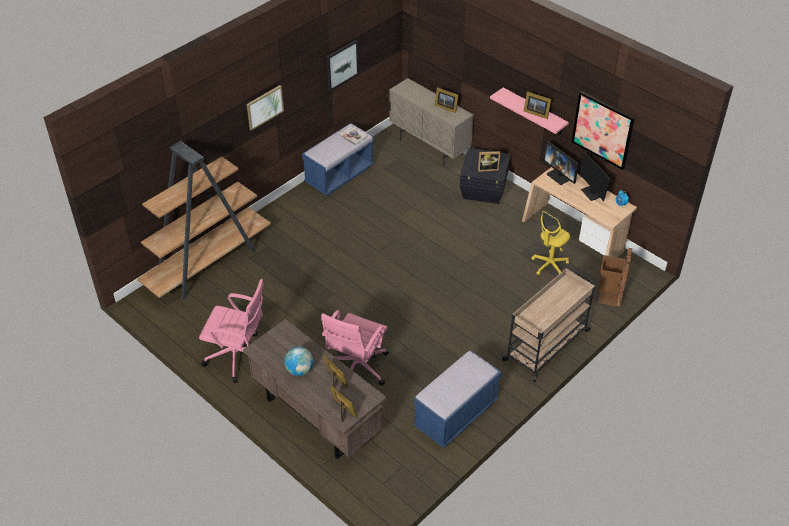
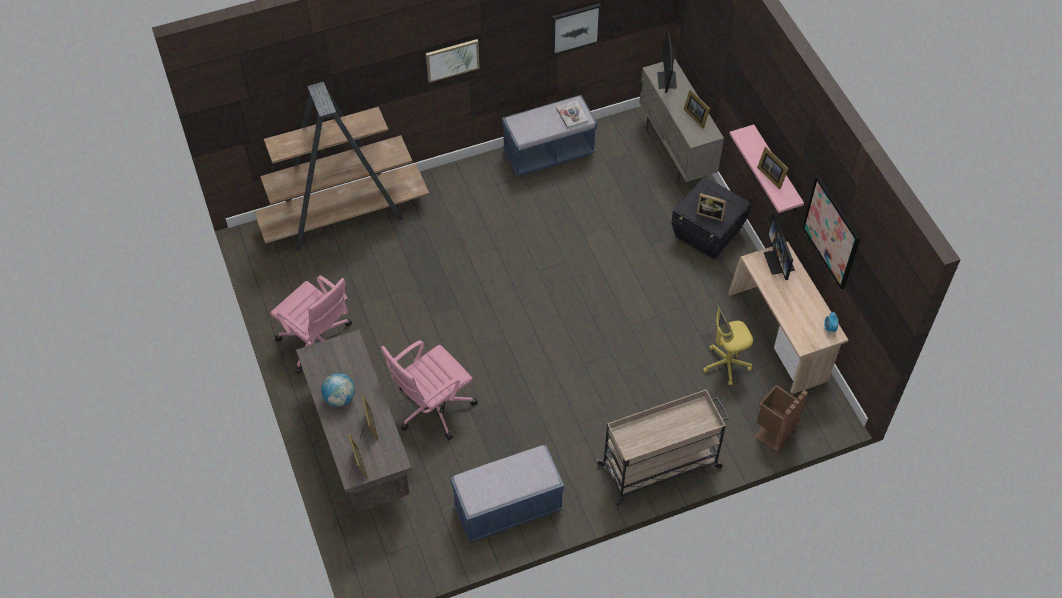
camera: 25 degrees right, 10 degrees up
monitor [578,152,611,201] -> monitor moved to [657,31,677,93]

